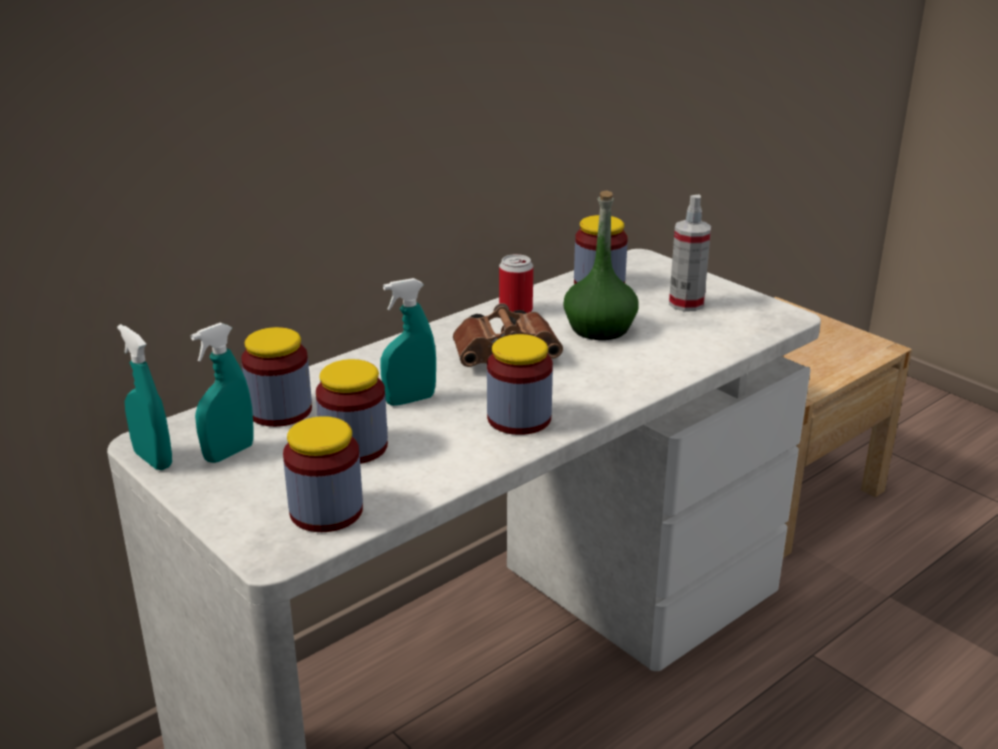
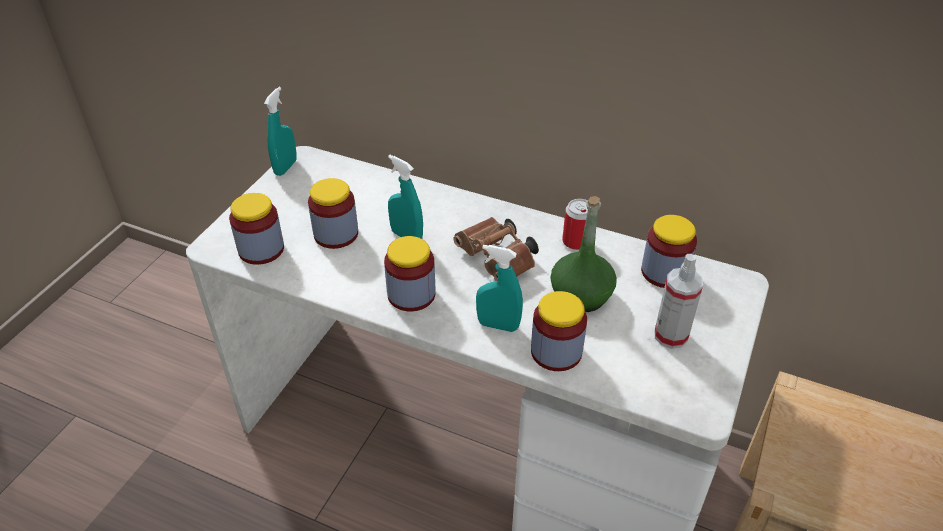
camera: 65 degrees right, 15 degrees up
turquoise spray bottle [191,323,254,463] -> turquoise spray bottle moved to [476,245,523,332]
jar [241,327,312,427] -> jar moved to [531,291,587,371]

